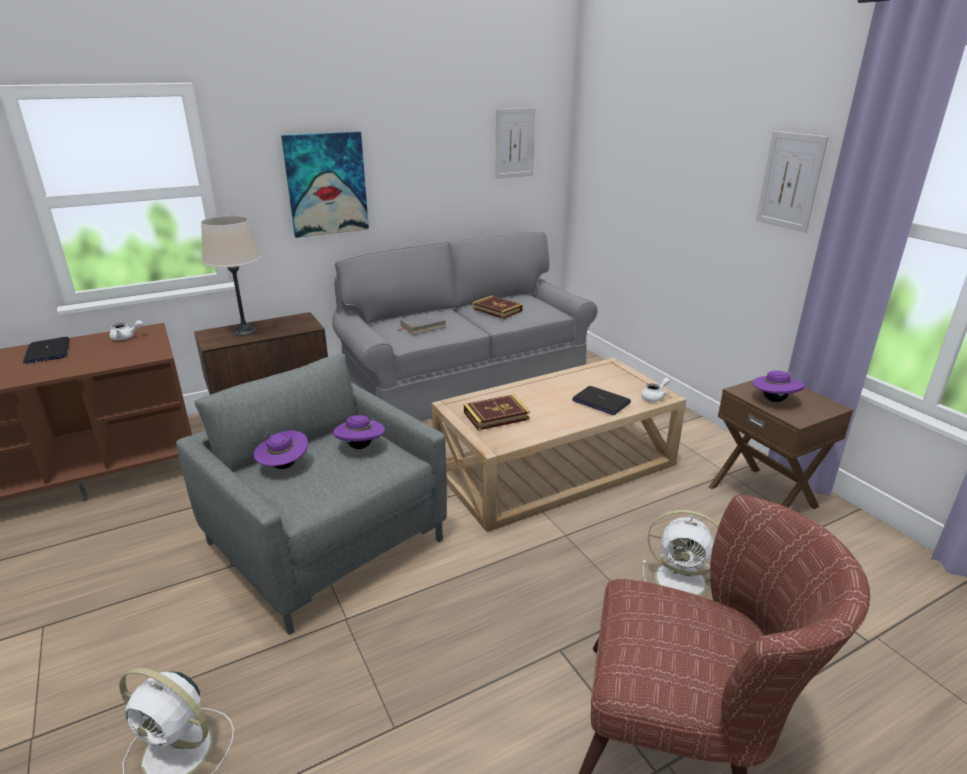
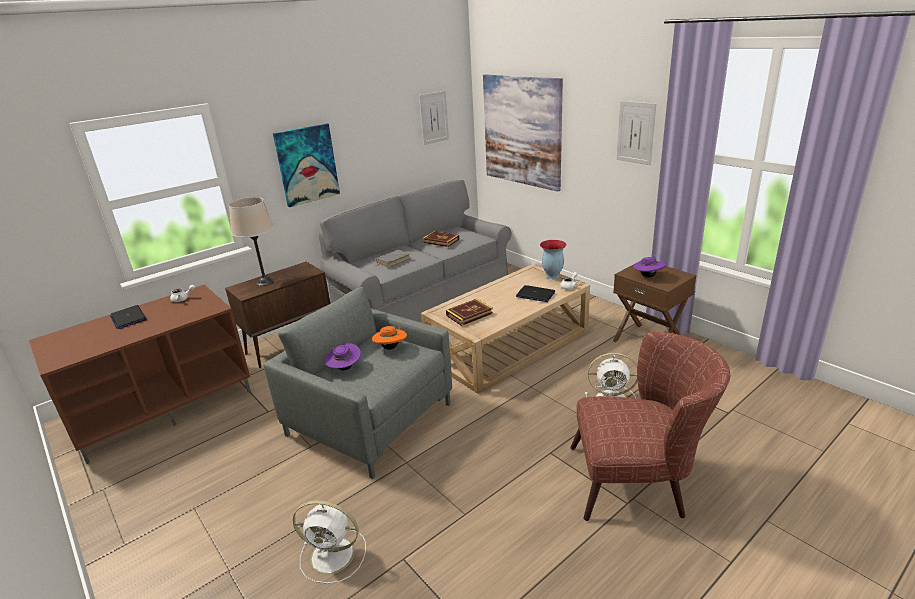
camera: 10 degrees left, 0 degrees up
purple hat [333,415,385,449] -> orange hat [372,326,407,350]
none -> picture [483,75,563,192]
none -> vase [540,240,567,279]

